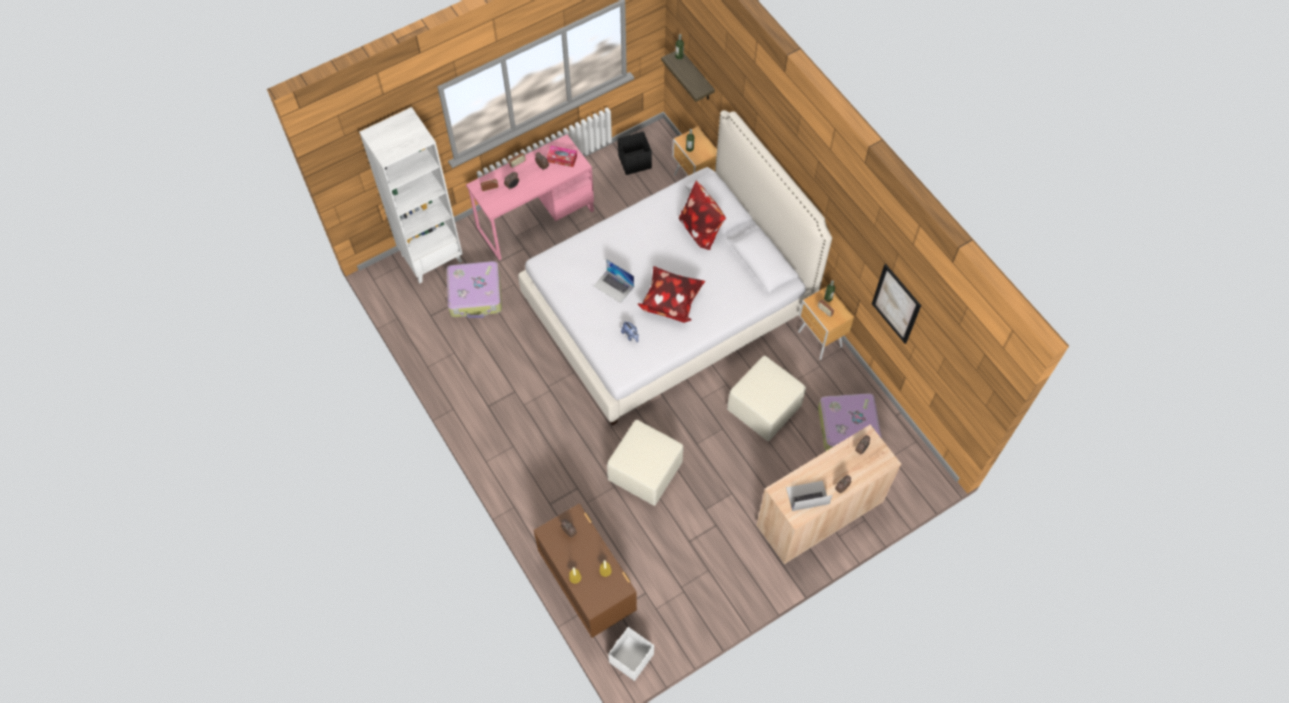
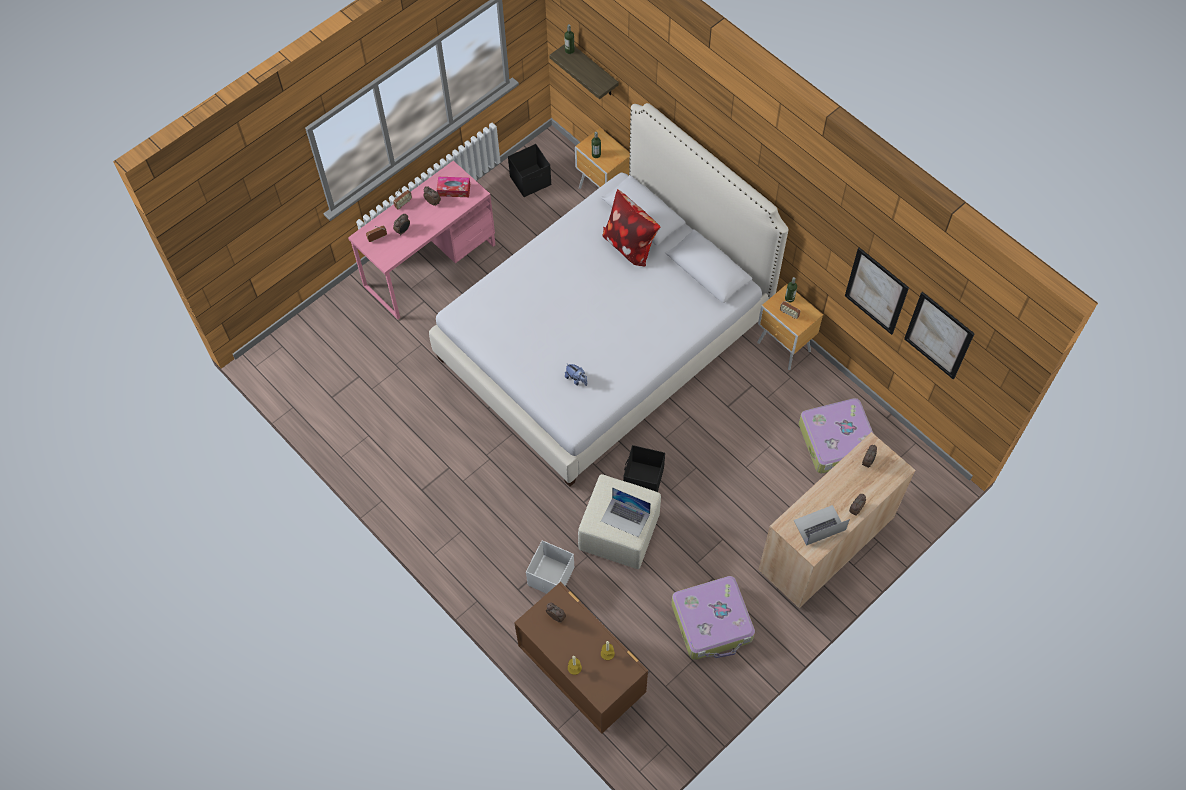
camera: 10 degrees left, 0 degrees up
white bookcase [359,107,463,284] -> none
suitcase [446,261,502,318] -> suitcase moved to [671,576,755,660]
laptop [594,259,634,303] -> laptop moved to [601,487,651,537]
white storage box [608,627,654,681] -> white storage box moved to [526,540,574,594]
pillow [638,266,705,323] -> none
beige ottoman [727,356,806,441] -> none
none -> black storage box [623,445,665,492]
none -> picture [904,292,975,379]

